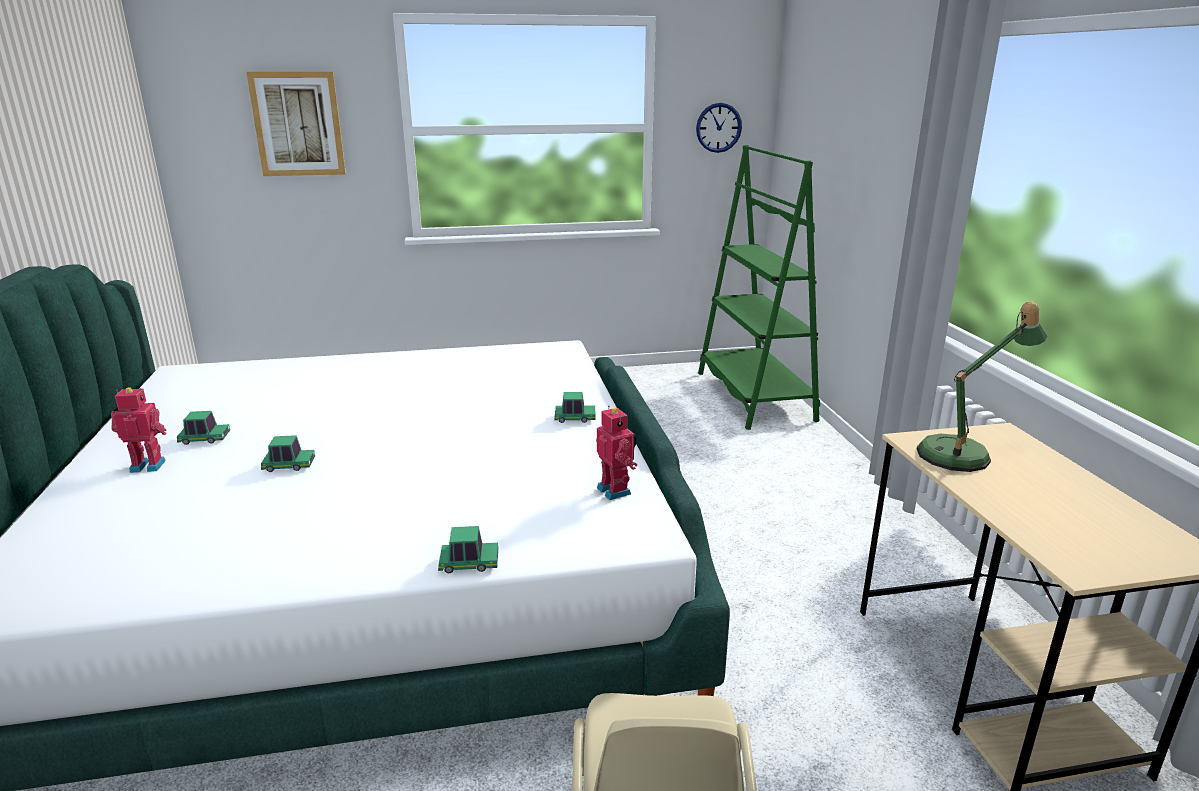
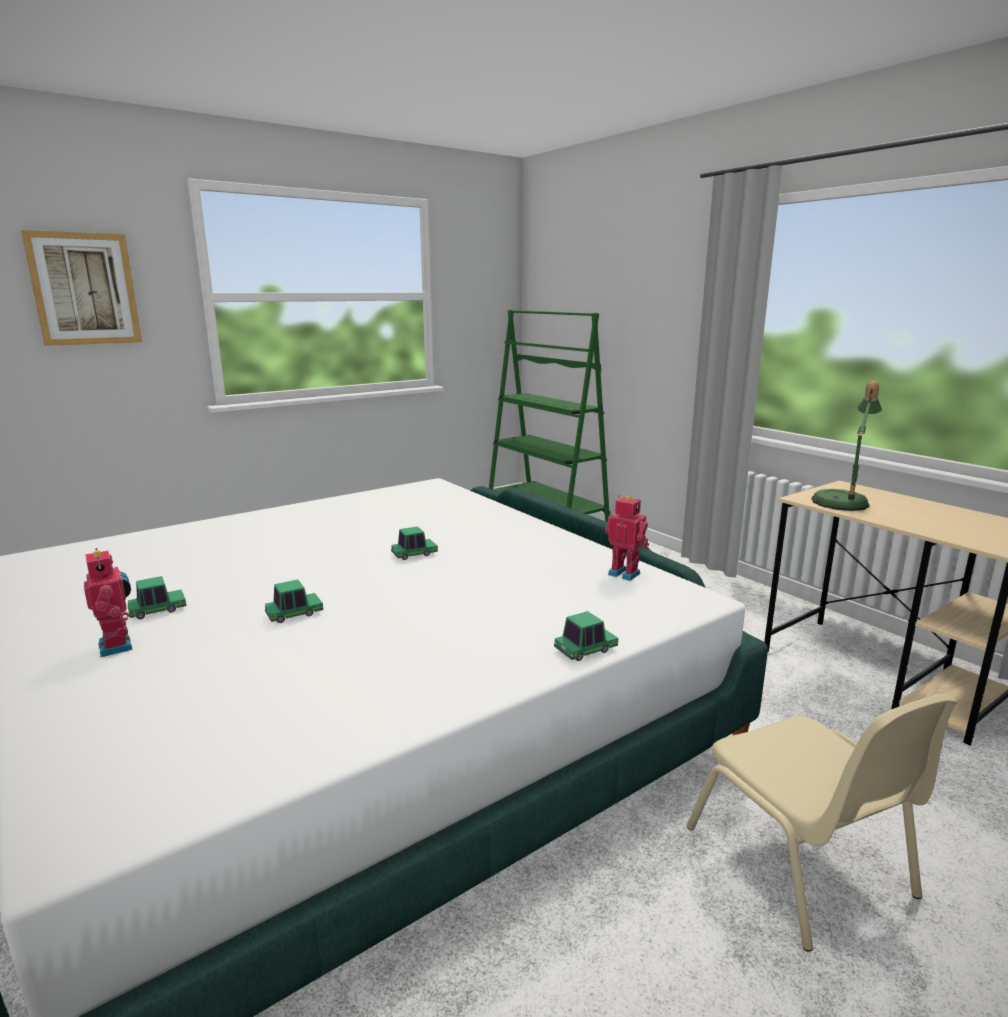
camera: 25 degrees left, 5 degrees down
toy robot [111,387,166,473] -> toy robot turned 90 degrees clockwise [84,548,133,657]
toy car [554,392,595,423] -> toy car moved to [391,526,438,560]
wall clock [696,103,742,153] -> none

